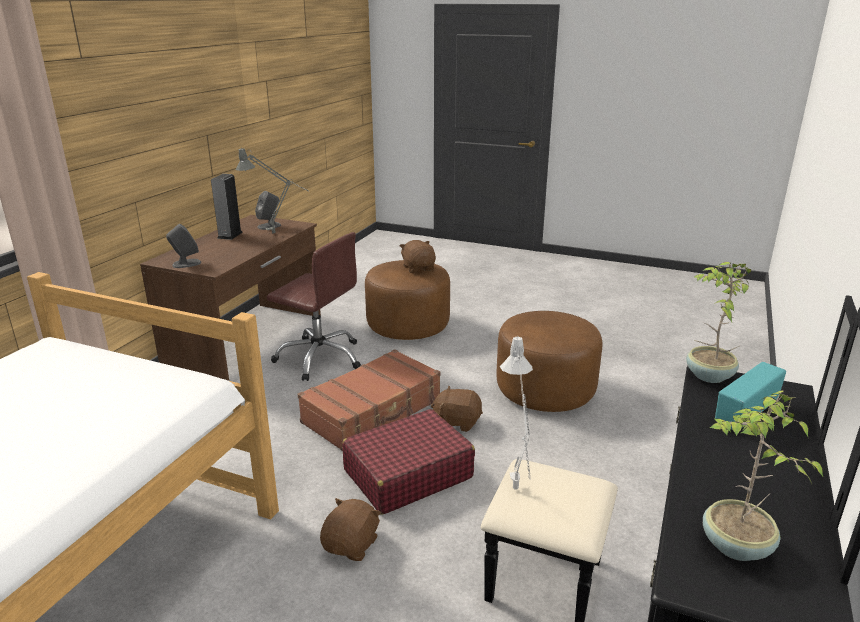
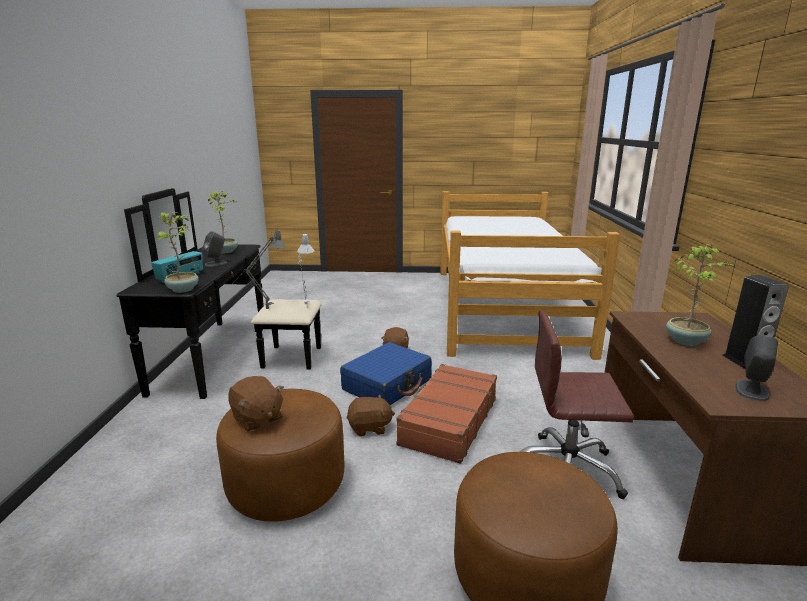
camera: 160 degrees right, 5 degrees down
grey speaker [166,224,201,268] -> grey speaker moved to [202,231,227,267]
grey table lamp [236,148,306,233] -> grey table lamp moved to [233,229,286,309]
red suitcase [342,409,475,515] -> blue suitcase [340,342,432,405]
brown plush toy [399,240,436,273] -> brown plush toy moved to [228,376,284,432]
none -> potted plant [666,244,735,346]

